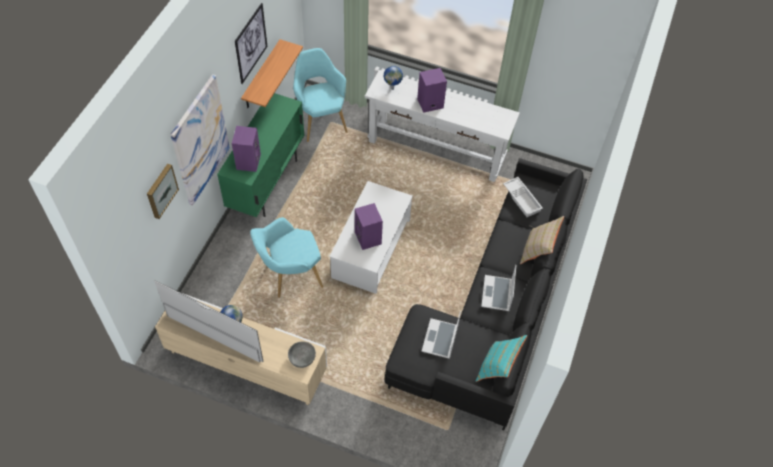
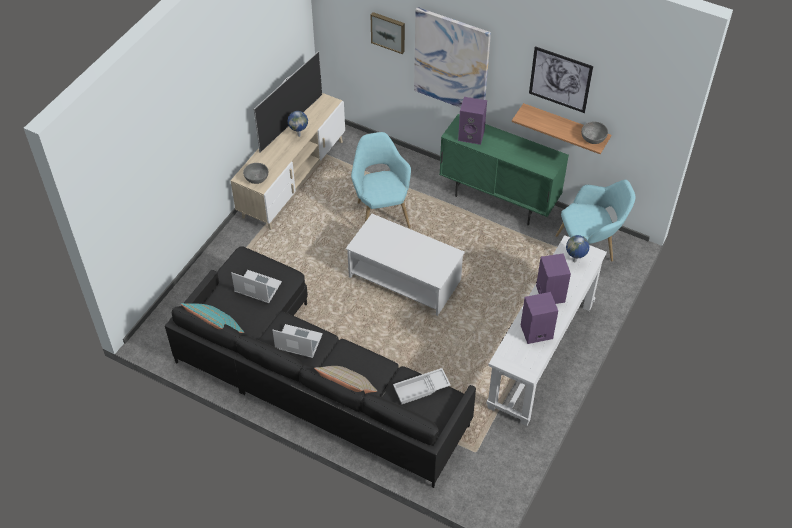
camera: 100 degrees right, 5 degrees down
purple speaker [355,203,383,250] -> purple speaker moved to [521,292,558,344]
none -> grey bowl [581,121,608,144]

